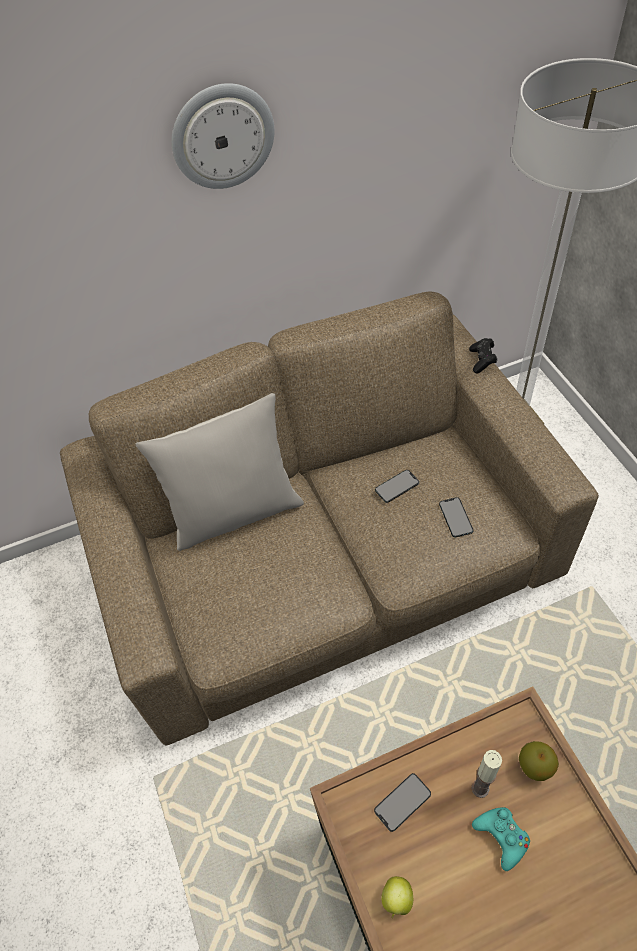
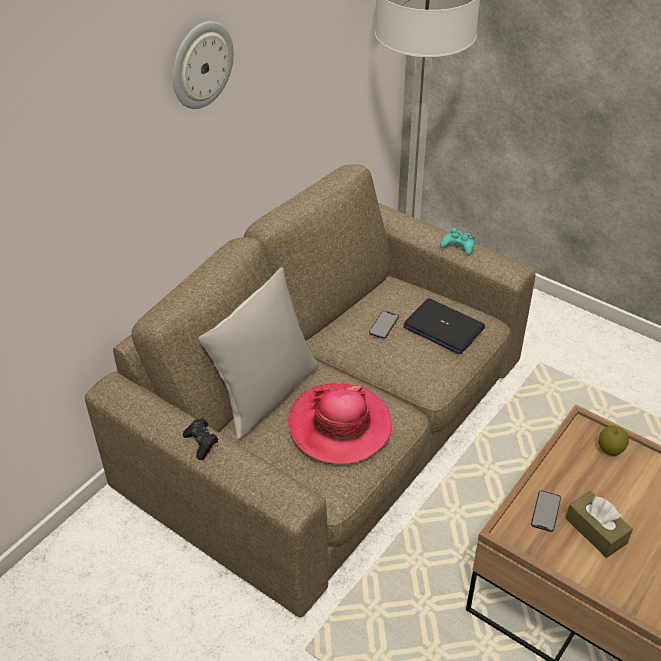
camera: 35 degrees left, 10 degrees down
apple [381,876,413,919] -> none
phone [439,497,474,537] -> laptop [403,298,485,354]
black game controller [469,338,497,374] -> black game controller moved to [183,418,218,460]
candle [472,750,502,798] -> none
turquoise game controller [472,807,530,871] -> turquoise game controller moved to [440,228,475,256]
none -> hat [288,383,392,464]
none -> brown tissue box [566,491,633,558]

